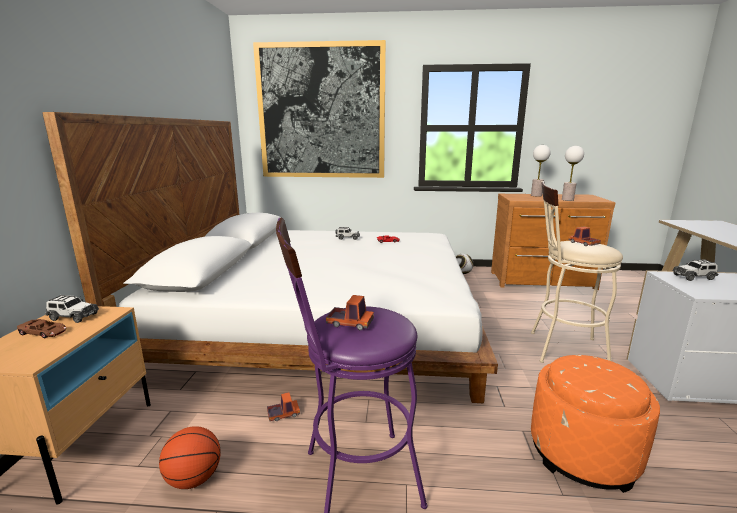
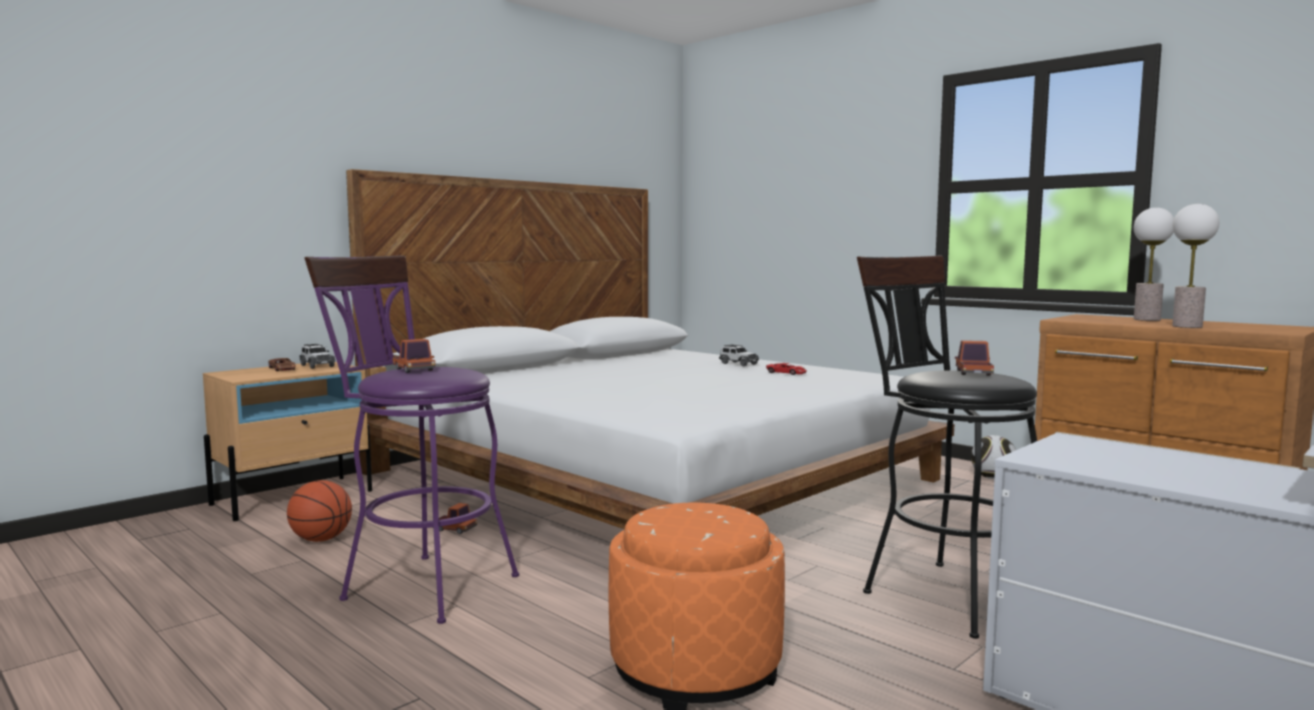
camera: 40 degrees right, 10 degrees down
picture [253,40,386,178] -> none
beige stool [531,181,623,363] -> black stool [857,256,1037,639]
toy car [672,259,718,281] -> none

